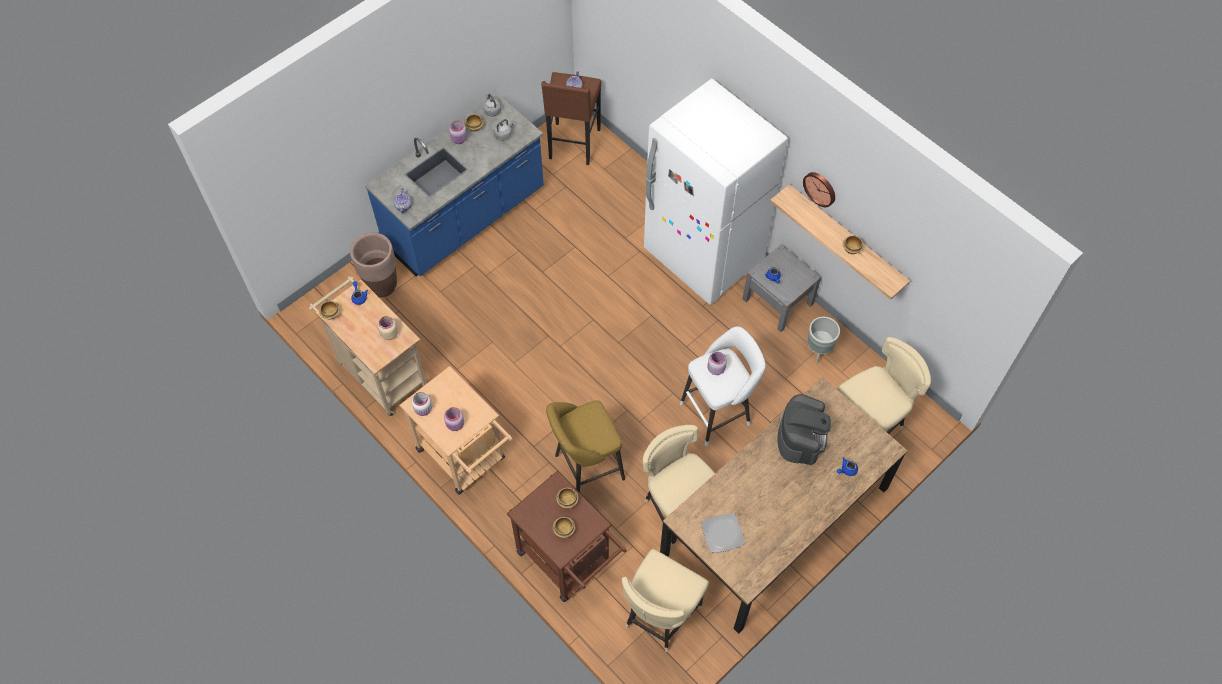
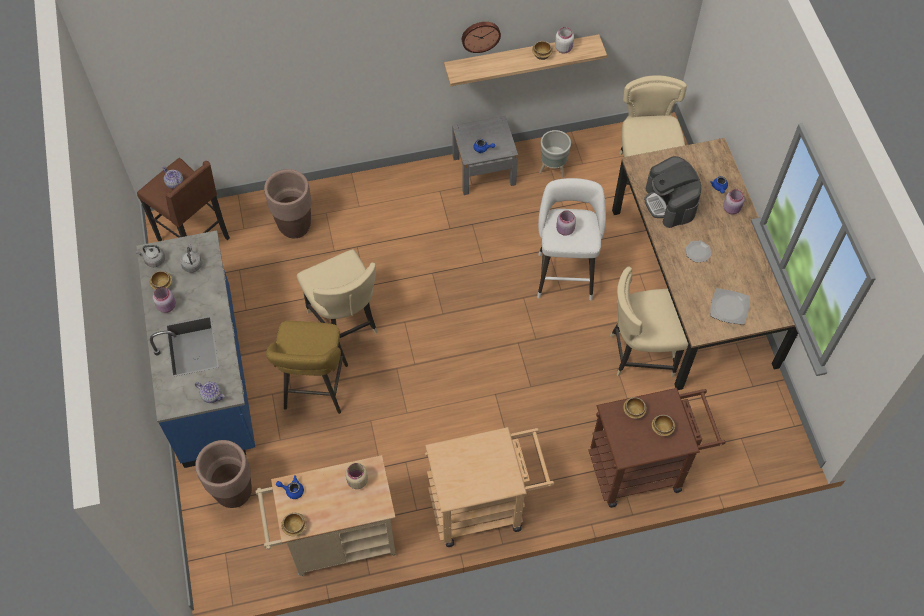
camera: 60 degrees left, 0 degrees up
white jar [412,392,432,416] -> white jar moved to [555,27,574,53]
pink jar [444,407,464,431] -> pink jar moved to [723,189,745,214]
yellow stool [546,400,625,492] -> yellow stool moved to [266,321,348,414]
beige chair [622,549,709,652] -> beige chair moved to [297,249,378,338]
white fridge [644,79,788,305] -> none
coffee machine [777,394,831,465] -> coffee machine turned 150 degrees counterclockwise [644,156,701,228]
none -> brown planter [264,169,311,238]
none -> plate [685,241,712,262]

